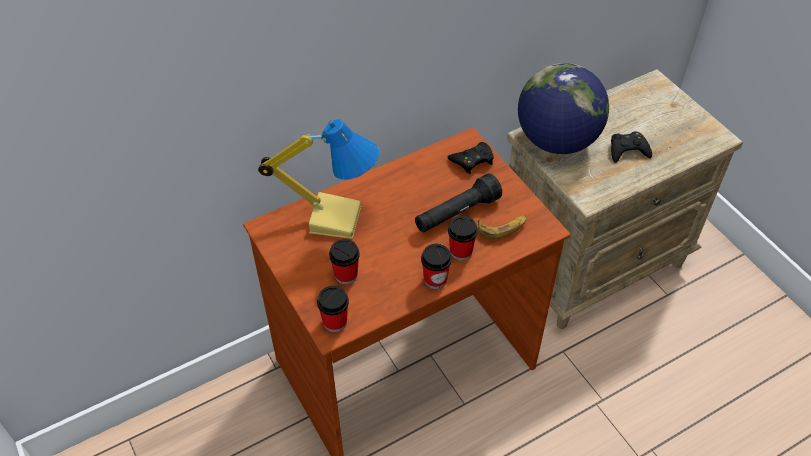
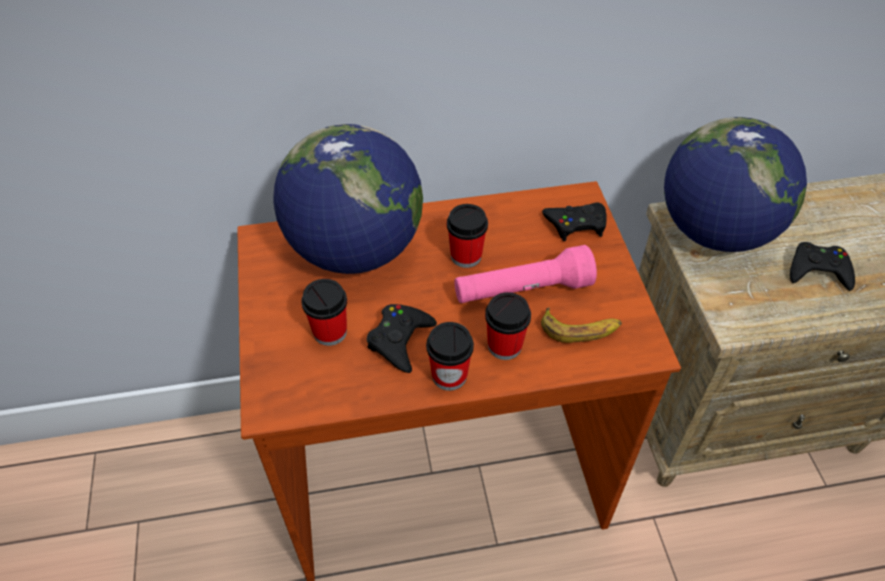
camera: 20 degrees right, 0 degrees up
table lamp [258,119,379,239] -> globe [274,124,423,274]
cup [317,286,349,332] -> cup moved to [447,204,488,268]
black flashlight [415,173,502,232] -> pink flashlight [454,245,597,303]
none -> black game controller [367,304,437,373]

